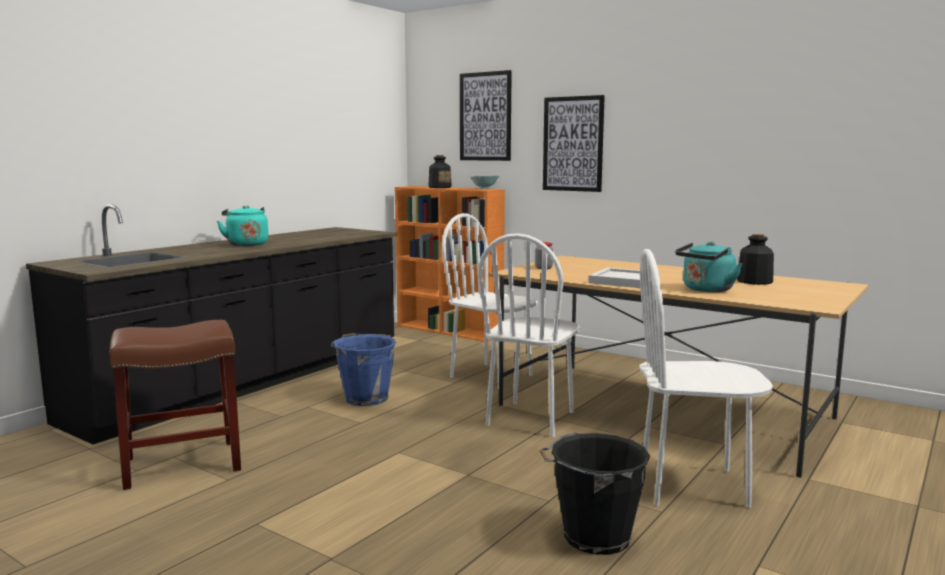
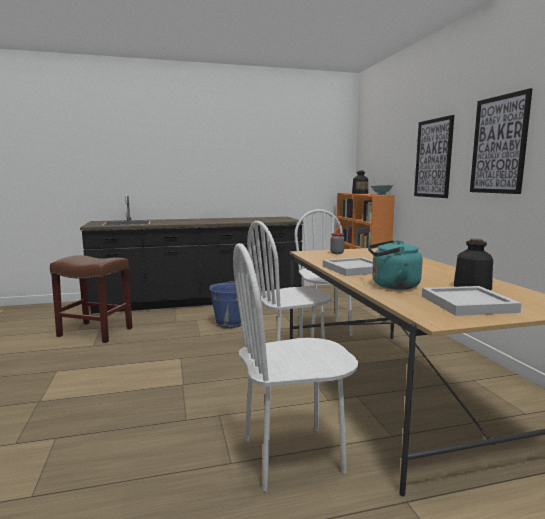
camera: 40 degrees right, 0 degrees up
turquoise kettle [217,205,268,246] -> none
picture [460,70,512,161] -> picture moved to [470,88,532,194]
black bucket [540,432,650,555] -> none
white chair [639,249,773,508] -> white chair turned 60 degrees counterclockwise [233,243,358,492]
none -> white tray [422,286,522,316]

